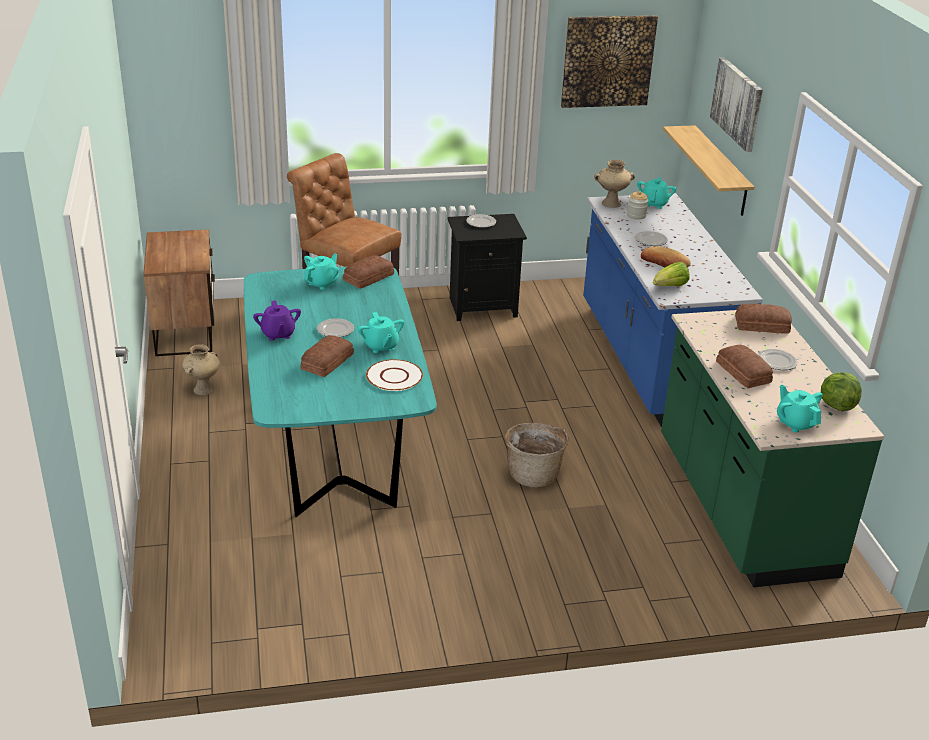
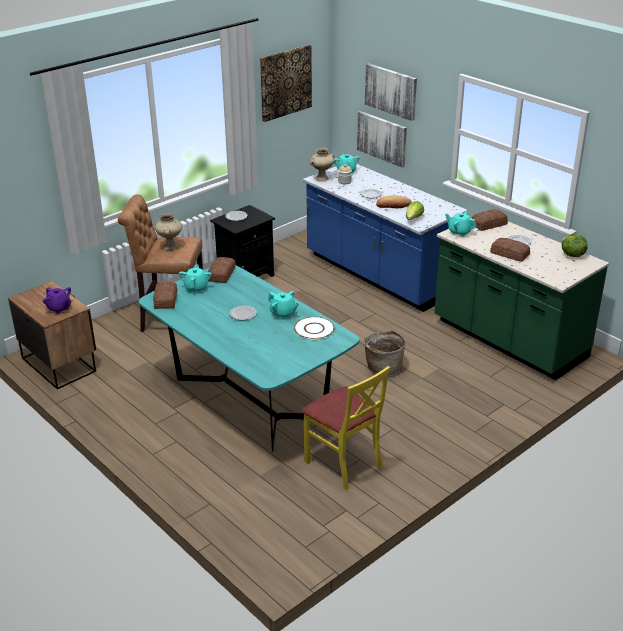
camera: 30 degrees left, 0 degrees up
beige vase [182,344,220,395] -> beige vase moved to [155,213,182,251]
purple teapot [253,300,301,341] -> purple teapot moved to [43,287,71,314]
bread [301,335,354,377] -> bread moved to [153,282,177,309]
shelf [663,125,754,216] -> picture [357,111,407,168]
turquoise teapot [777,385,823,433] -> turquoise teapot moved to [445,211,477,237]
none -> yellow chair [302,366,390,490]

